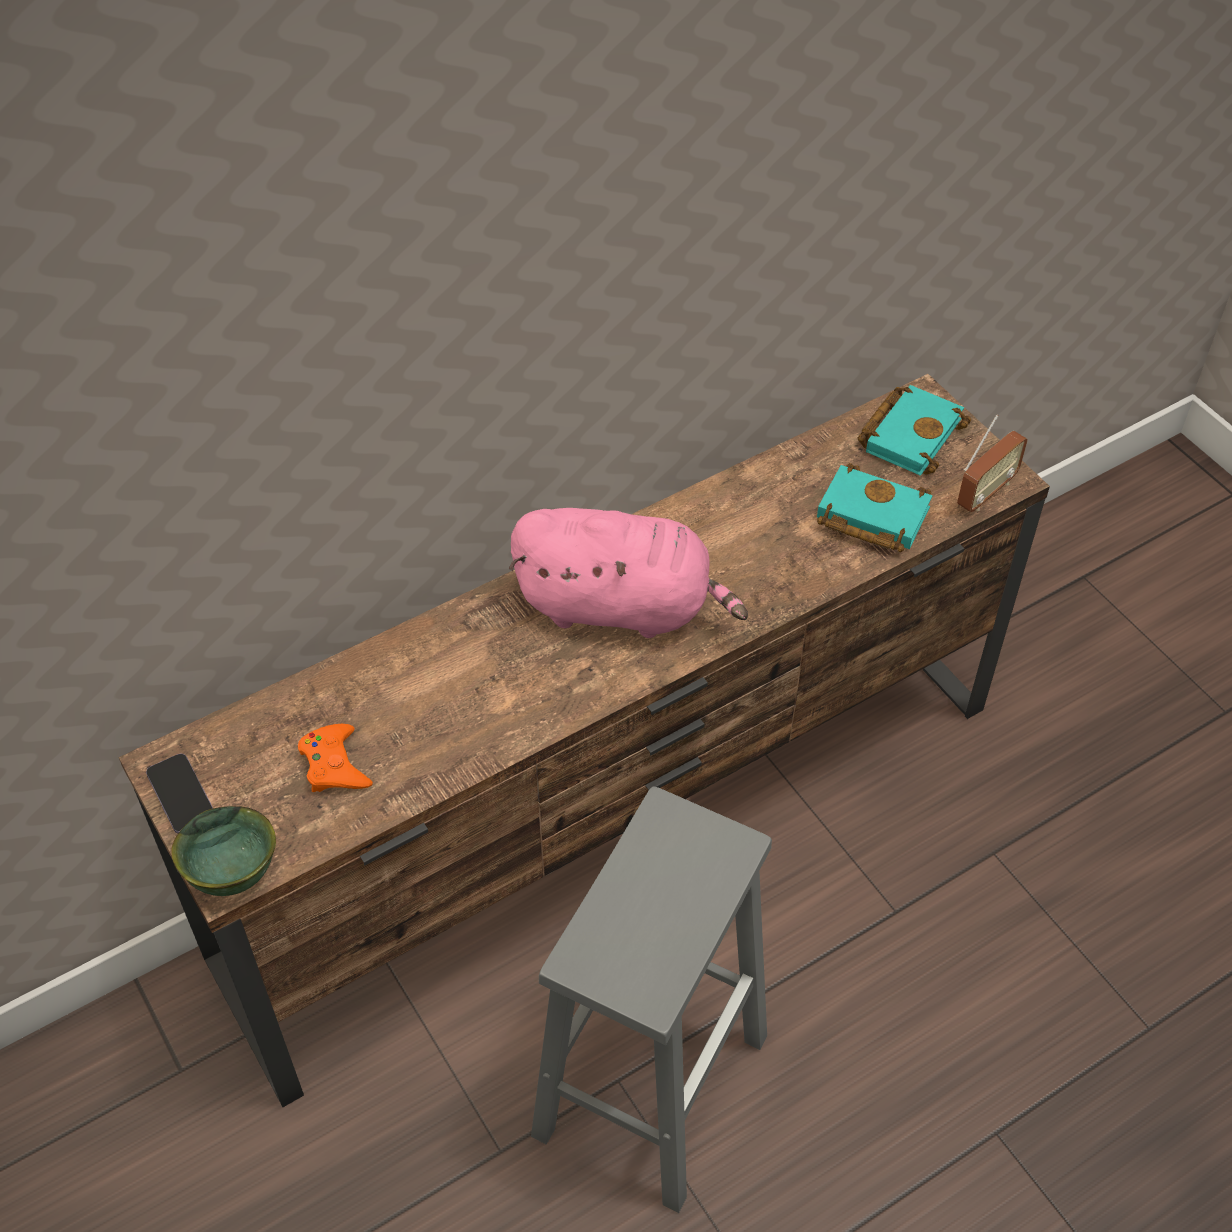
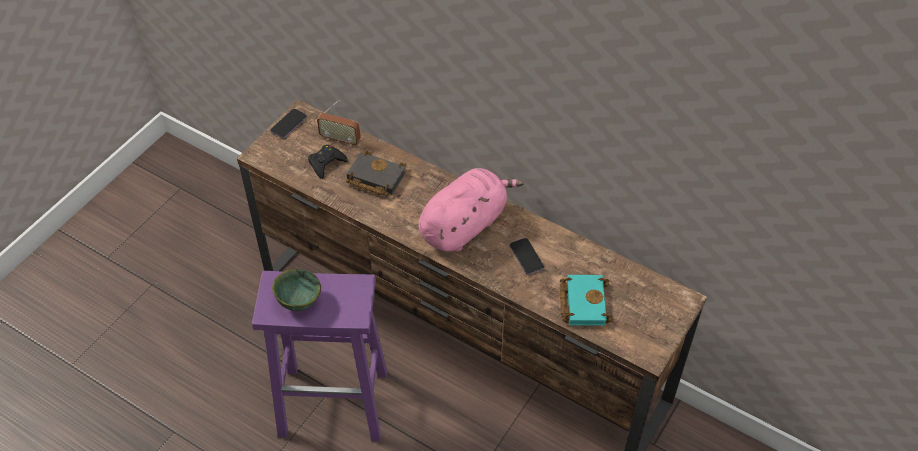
camera: 65 degrees right, 0 degrees up
green bowl [171,806,276,896] -> green bowl moved to [272,269,321,311]
orange game controller [298,724,373,792] -> black game controller [308,145,348,179]
pink plush toy [509,508,748,638] -> pink plush toy turned 120 degrees counterclockwise [418,168,524,252]
grey stool [531,786,772,1213] -> purple stool [252,271,387,441]
turquoise book [858,385,971,476] -> none
radio [957,414,1028,512] -> radio moved to [317,100,361,146]
none -> black book [346,151,406,196]
none -> phone [510,238,544,275]

